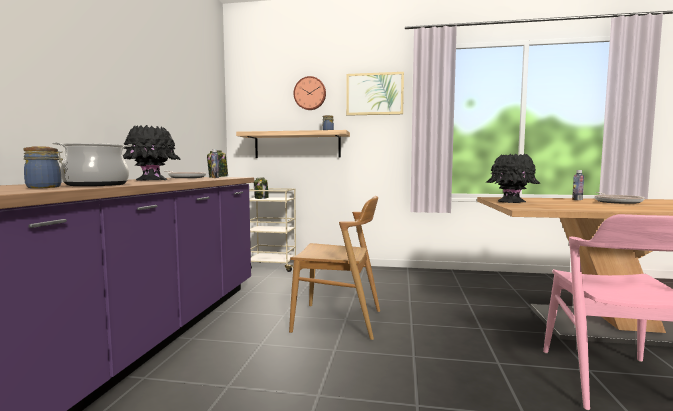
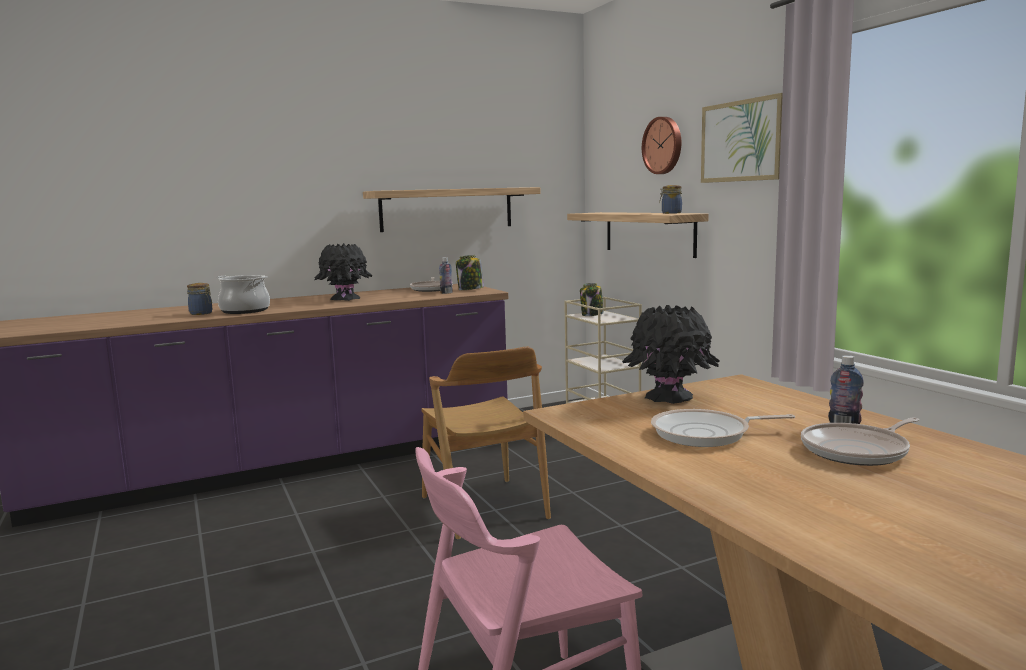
camera: 55 degrees right, 5 degrees up
none -> shelf [363,187,540,232]
none -> frying pan [651,409,795,447]

